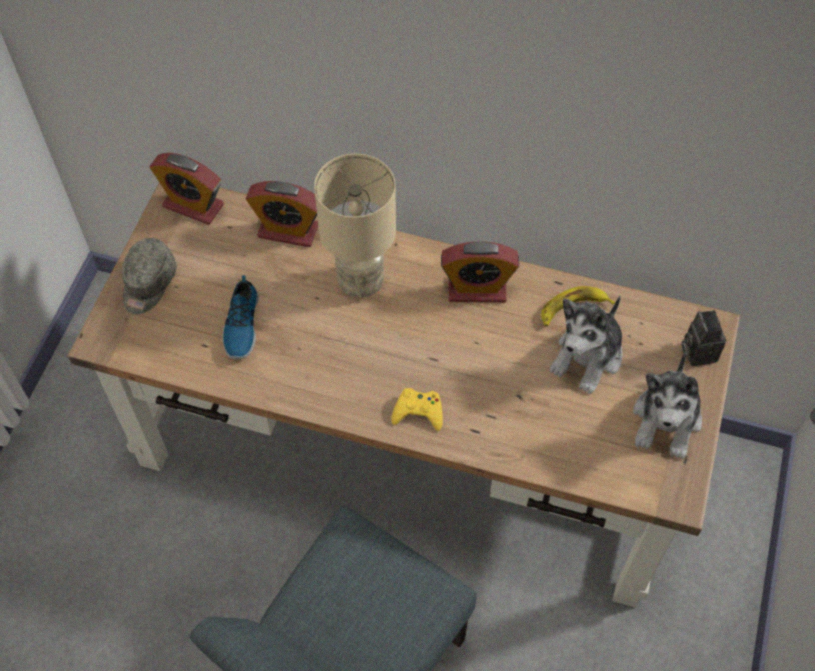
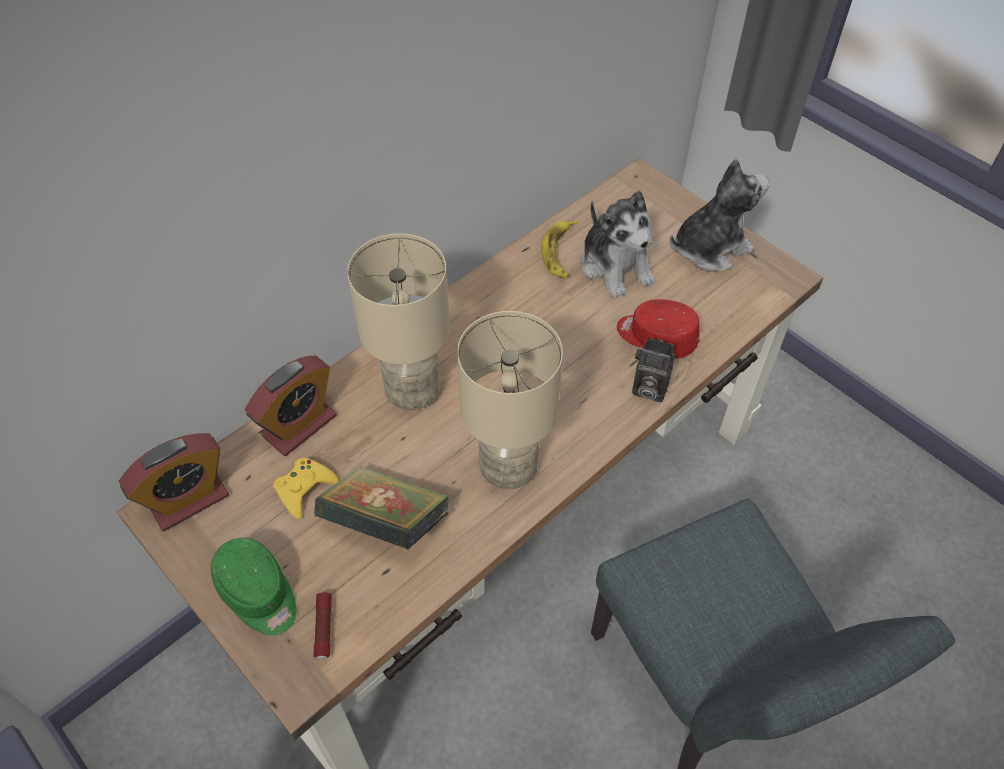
camera: 60 degrees left, 5 degrees down
grey cap [122,238,177,314] -> green cap [211,538,296,635]
shoe [222,275,259,359] -> book [314,466,449,550]
yellow game controller [392,388,443,431] -> yellow game controller moved to [273,458,339,520]
alarm clock [441,241,519,302] -> none
plush toy [633,352,702,459] -> plush toy turned 75 degrees counterclockwise [670,159,770,271]
camera [682,310,726,366] -> camera moved to [632,338,675,403]
none -> flashlight [314,592,332,660]
none -> beige table lamp [457,311,563,489]
none -> red cap [617,299,700,359]

